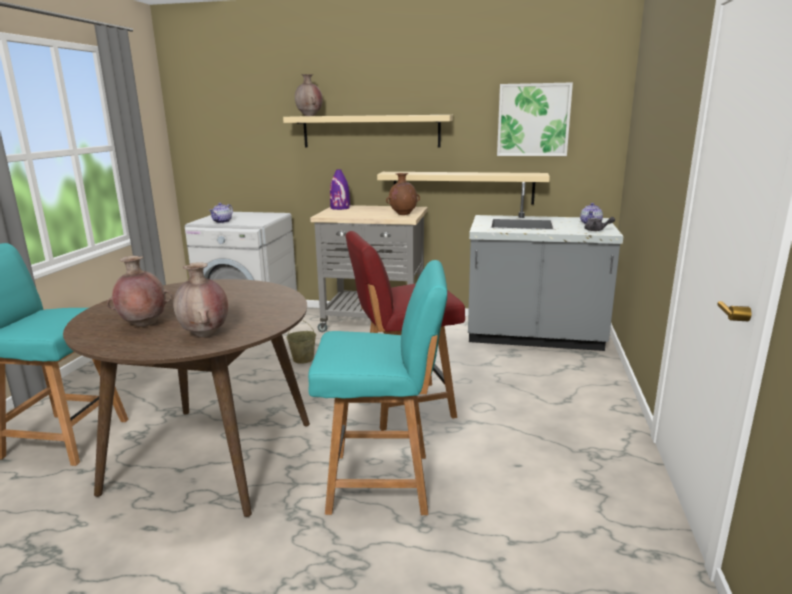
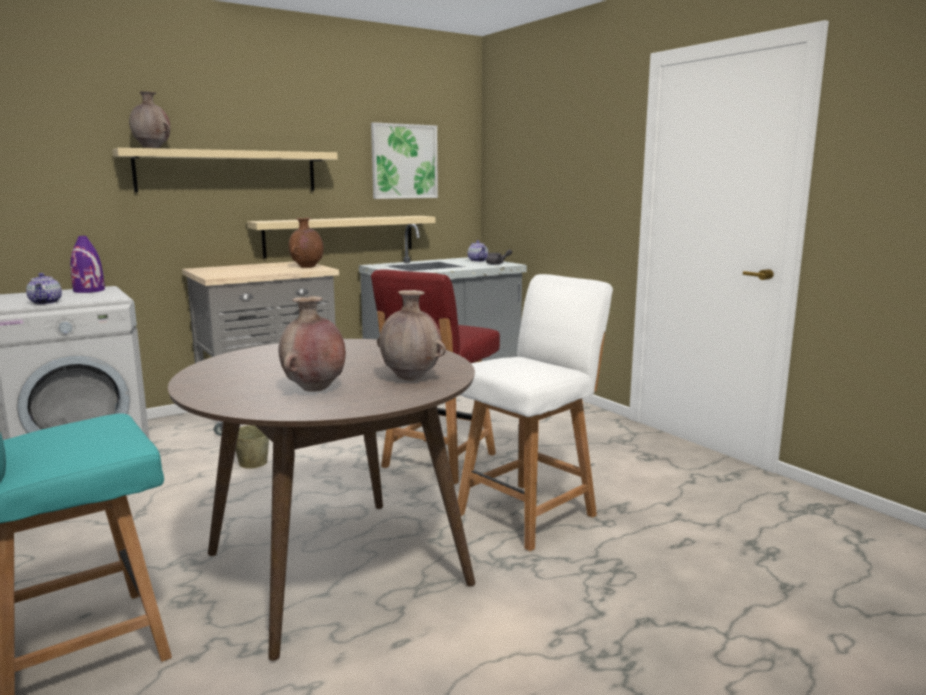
camera: 45 degrees left, 5 degrees down
turquoise chair [308,260,447,515] -> white chair [457,274,613,551]
purple vase [330,169,350,210] -> purple vase moved to [70,236,105,293]

